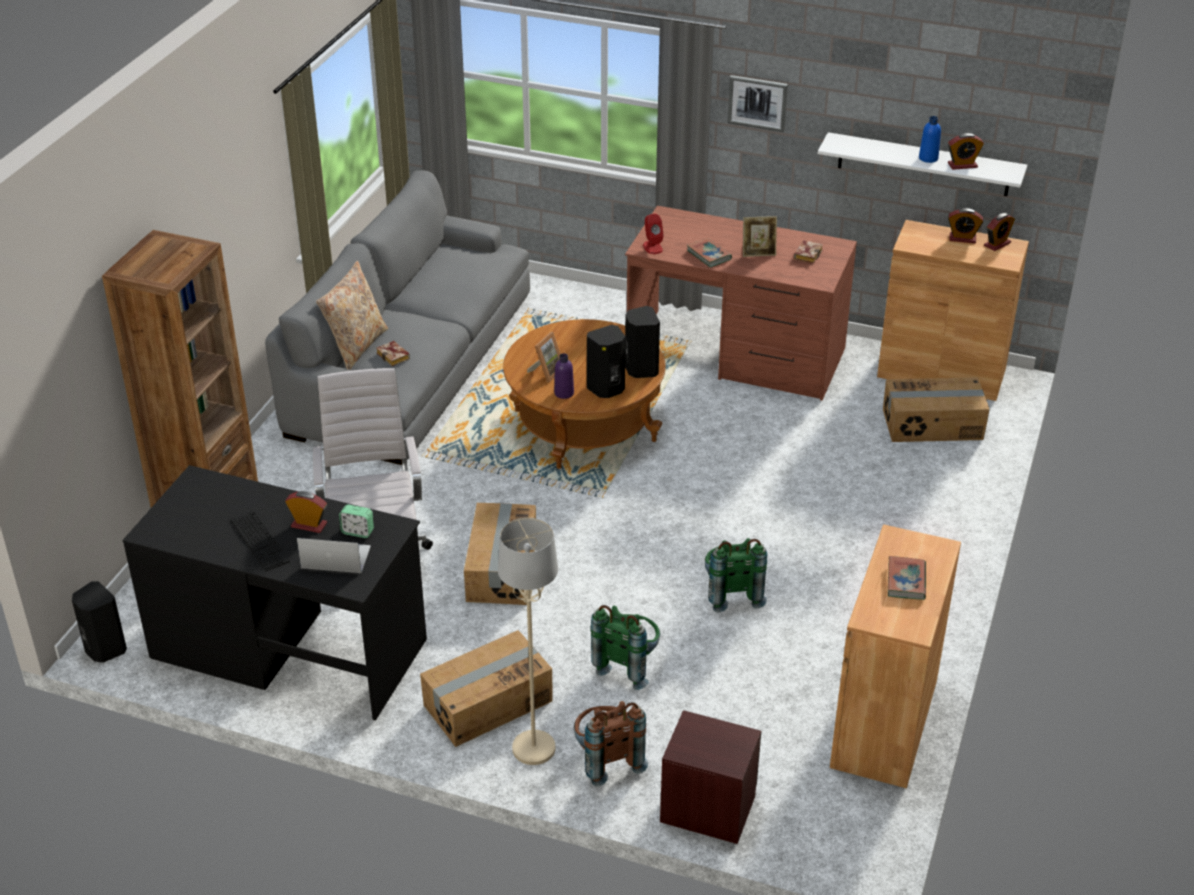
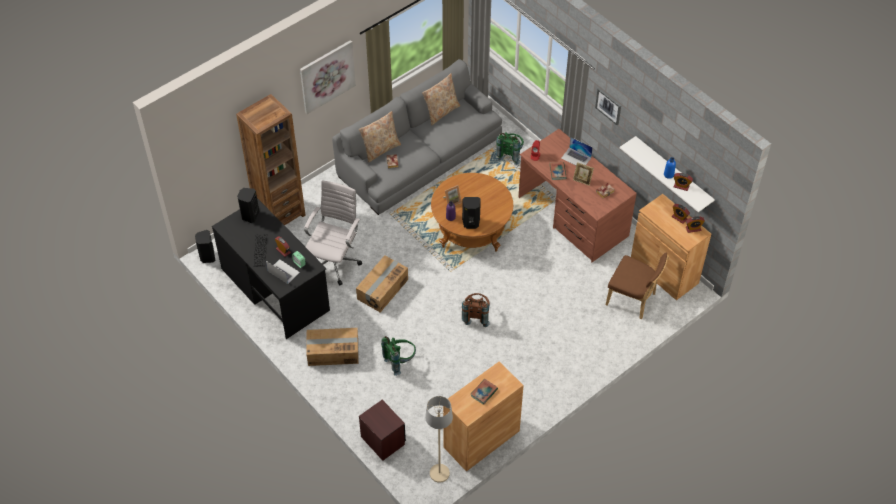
camera: 30 degrees right, 15 degrees up
beige floor lamp [498,518,558,765] -> beige floor lamp moved to [425,396,453,483]
brown backpack [574,701,648,786] -> brown backpack moved to [462,293,490,327]
black speaker [625,306,660,378] -> black speaker moved to [237,188,259,223]
green backpack [705,538,767,613] -> green backpack moved to [496,132,524,165]
cardboard box [883,377,990,442] -> brown chair [606,253,669,319]
none -> picture [300,40,356,114]
none -> beige pillow [422,73,460,125]
none -> laptop [561,137,593,165]

